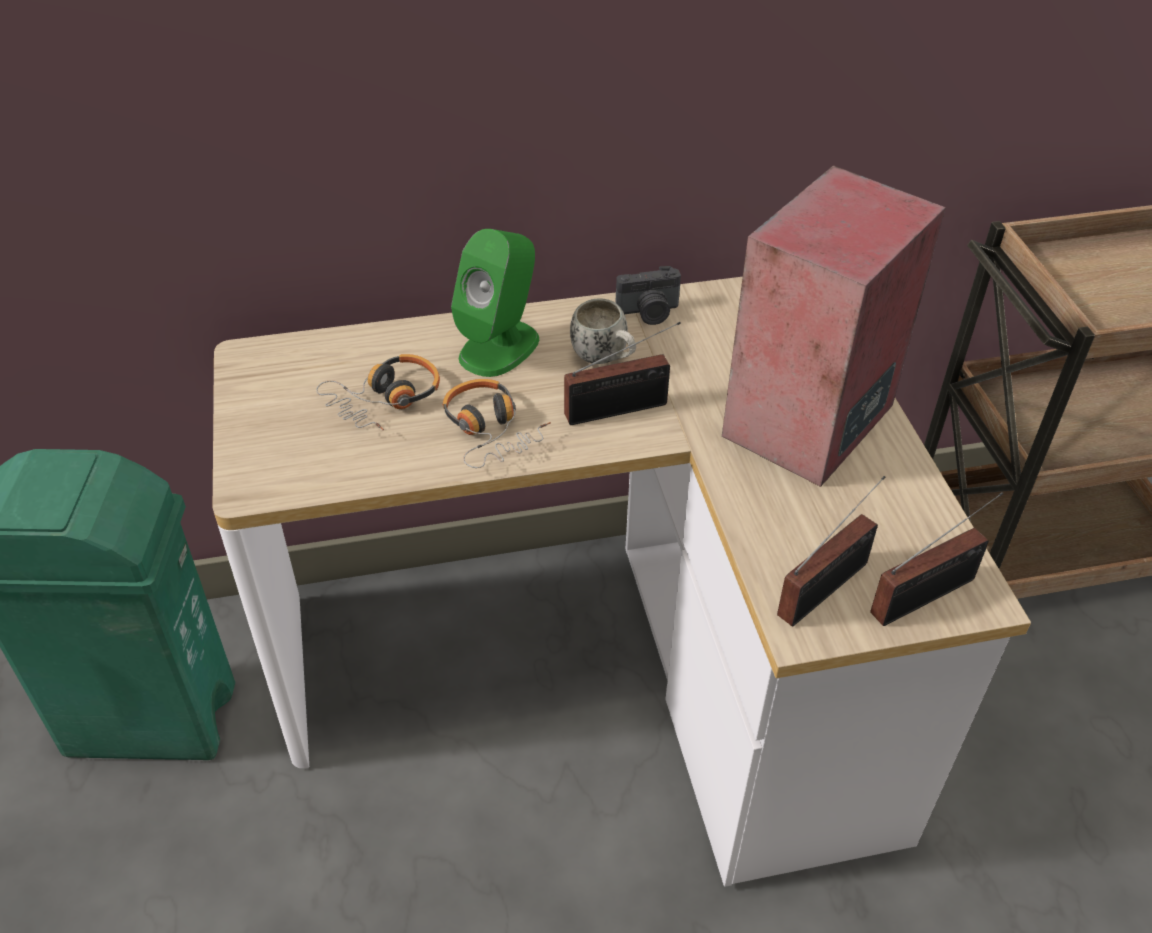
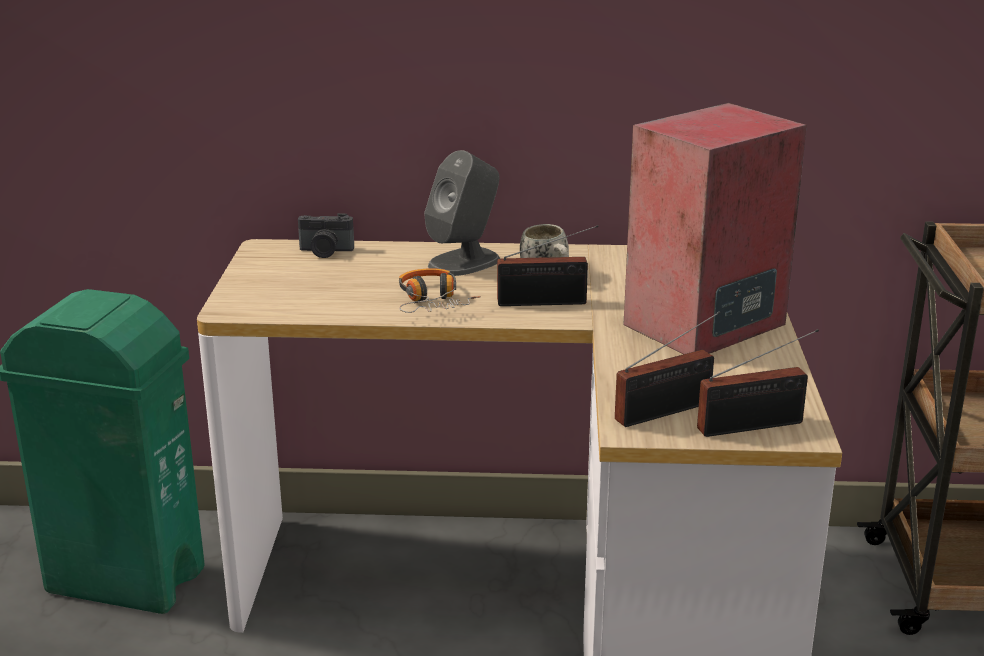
camera: 15 degrees right, 20 degrees down
headphones [316,354,440,430] -> none
green speaker [451,229,539,377] -> grey speaker [424,150,500,276]
camera [615,266,681,325] -> camera moved to [298,213,354,258]

